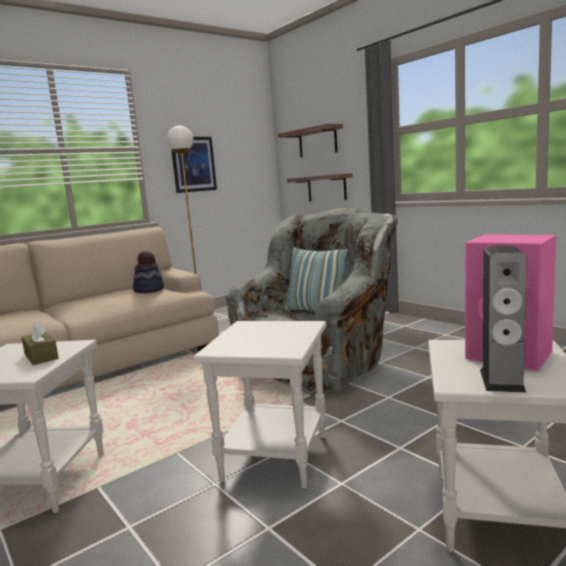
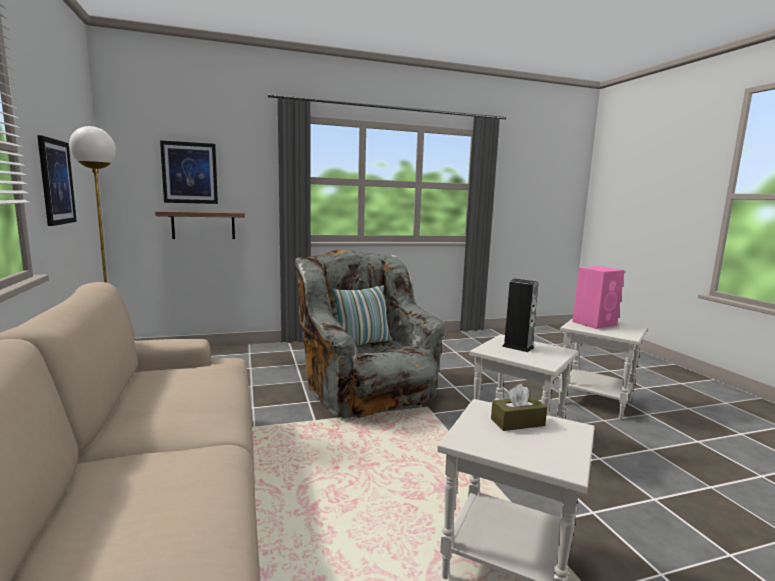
camera: 70 degrees left, 0 degrees up
hat [133,251,164,293] -> none
shelf [278,124,343,157] -> picture [160,140,218,204]
speaker [480,246,527,393] -> speaker moved to [502,279,538,352]

